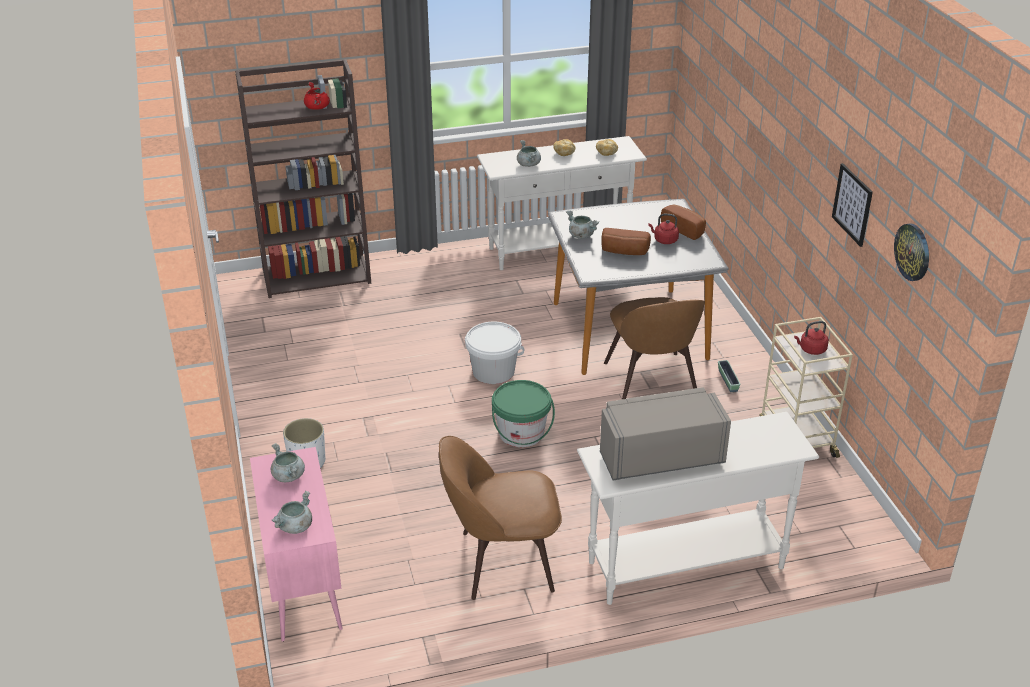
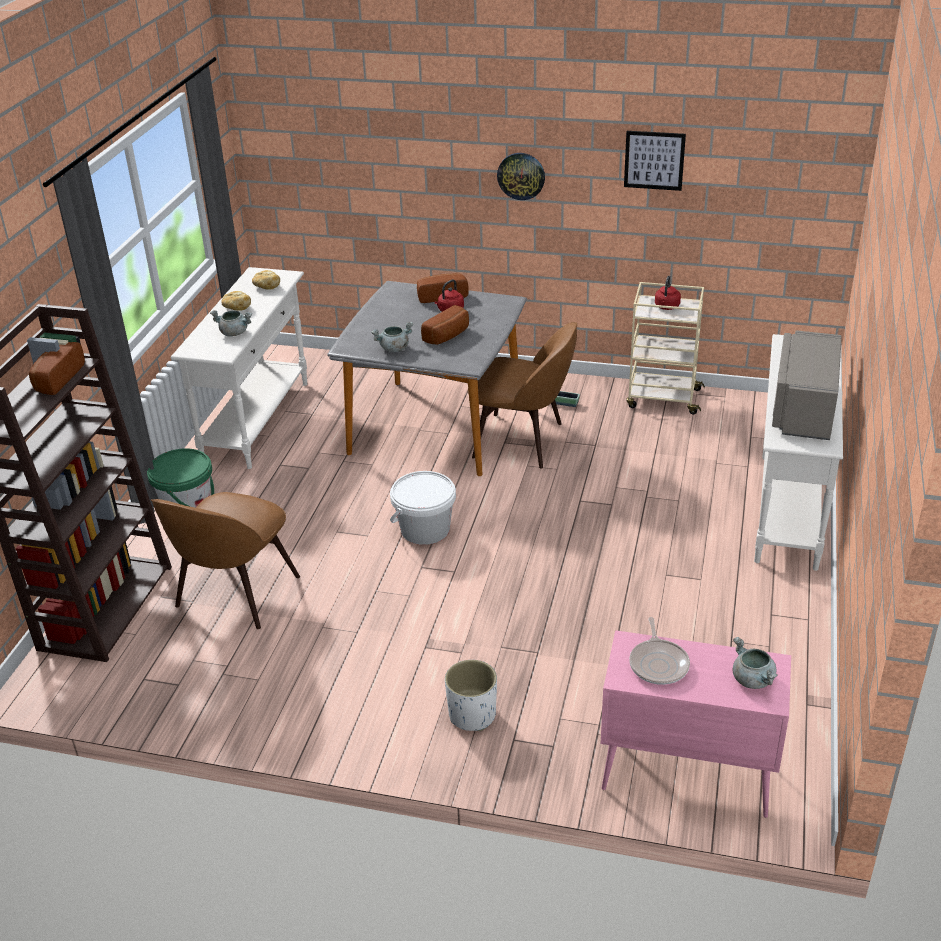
camera: 60 degrees left, 0 degrees up
grey cooking pot [271,443,305,482] -> frying pan [629,617,690,685]
red cooking pot [304,82,330,110] -> bread [29,342,85,395]
brown chair [439,436,562,600] -> brown chair moved to [151,492,300,629]
green bucket [492,380,555,447] -> green bucket moved to [147,448,214,508]
wall clock [894,223,929,281] -> wall clock moved to [497,153,545,200]

